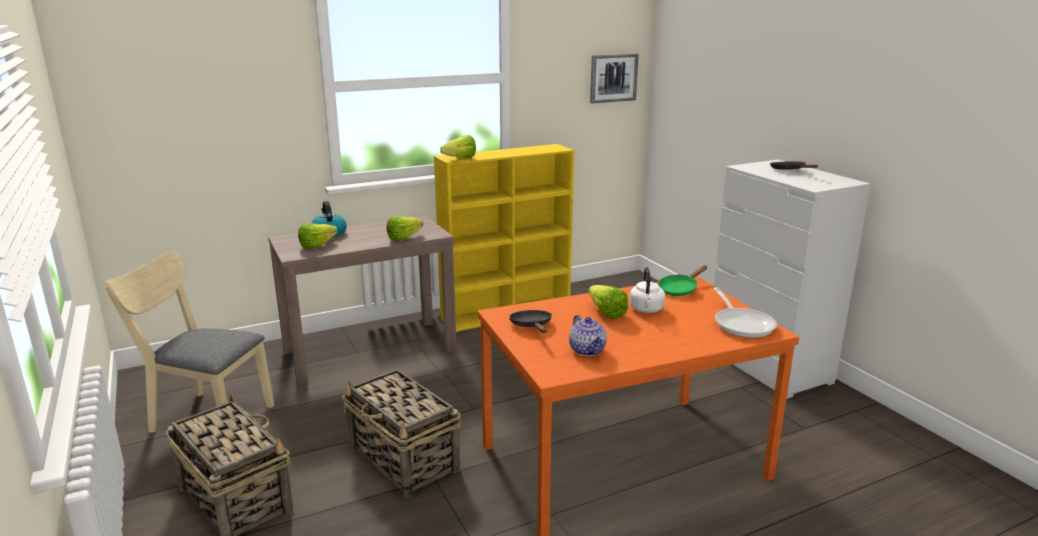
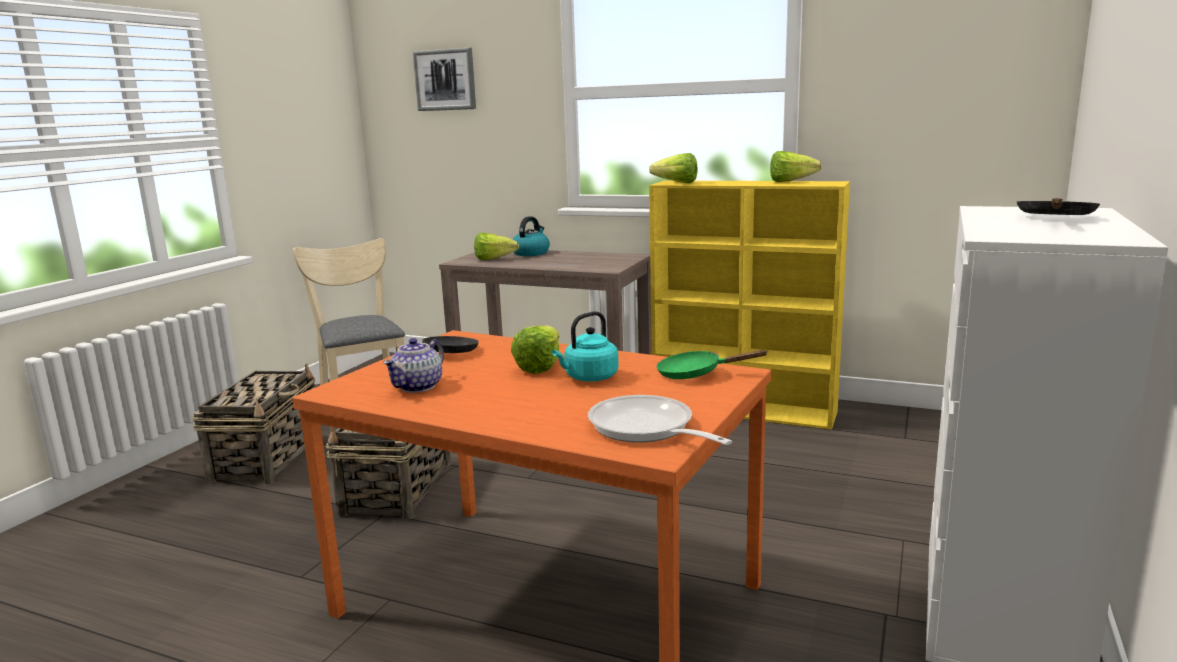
camera: 50 degrees right, 5 degrees down
lettuce [386,216,423,241] -> lettuce moved to [770,151,821,182]
picture [590,54,639,103] -> picture moved to [413,48,476,111]
white kettle [630,267,665,313] -> turquoise kettle [552,311,619,381]
frying pan [714,288,777,338] -> frying pan turned 105 degrees clockwise [588,395,732,445]

